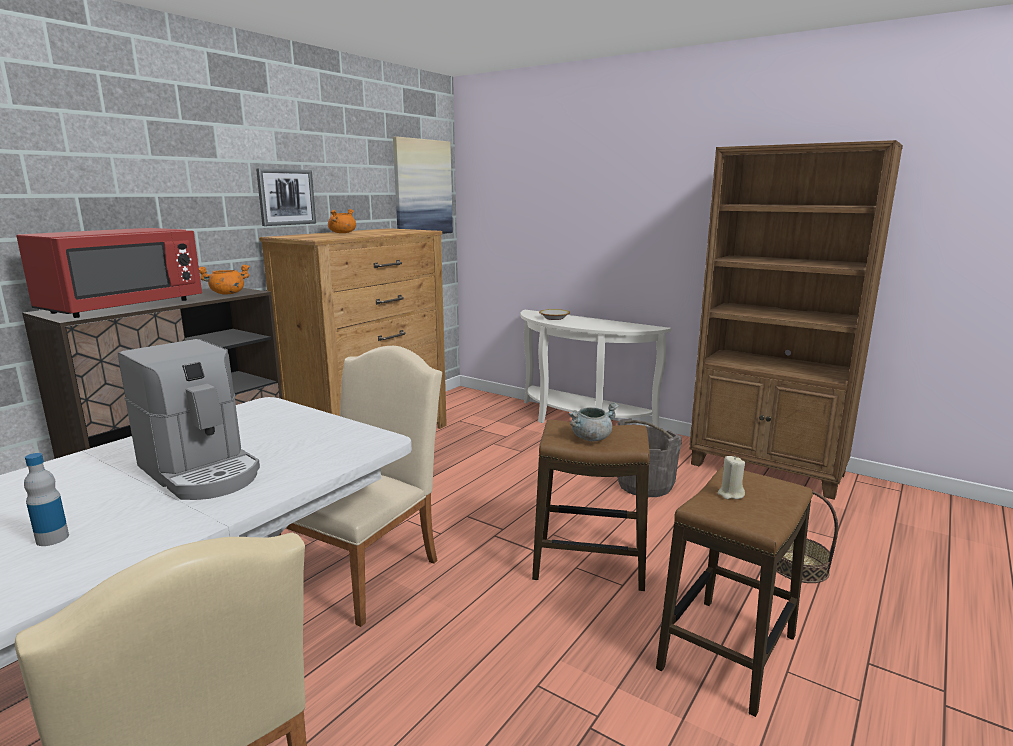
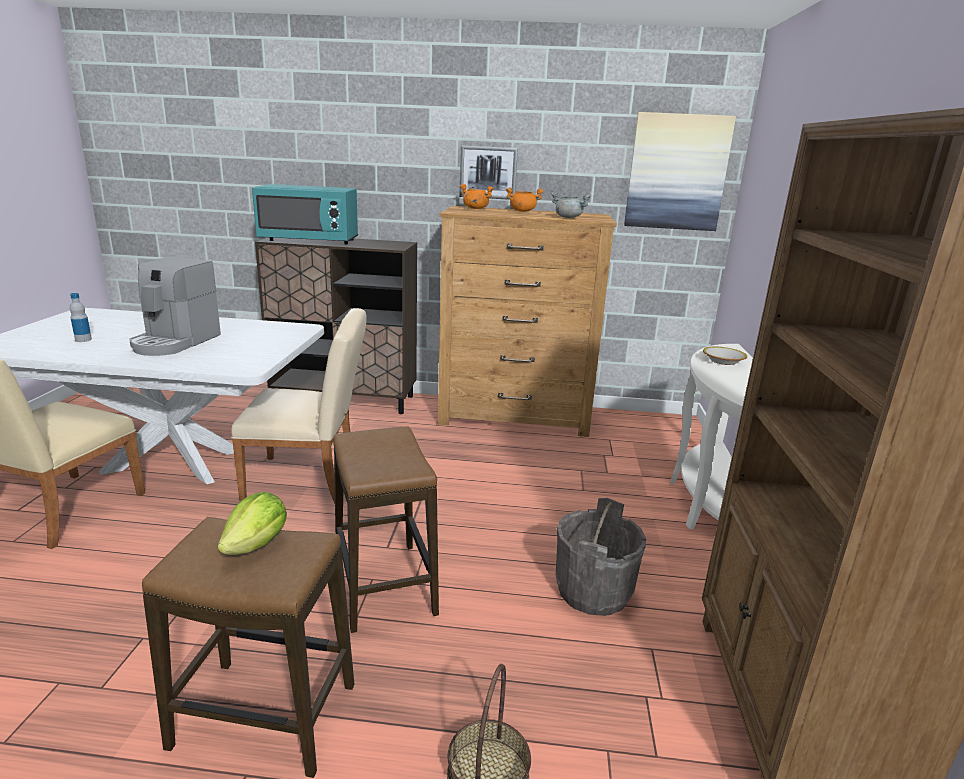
camera: 60 degrees right, 5 degrees up
red microwave [17,228,202,318] -> turquoise microwave [252,184,358,245]
orange cooking pot [199,264,250,295] -> orange cooking pot moved to [460,184,494,209]
grey cooking pot [569,403,619,441] -> grey cooking pot moved to [551,191,591,218]
beige candle [718,456,745,499] -> lettuce [217,492,287,555]

